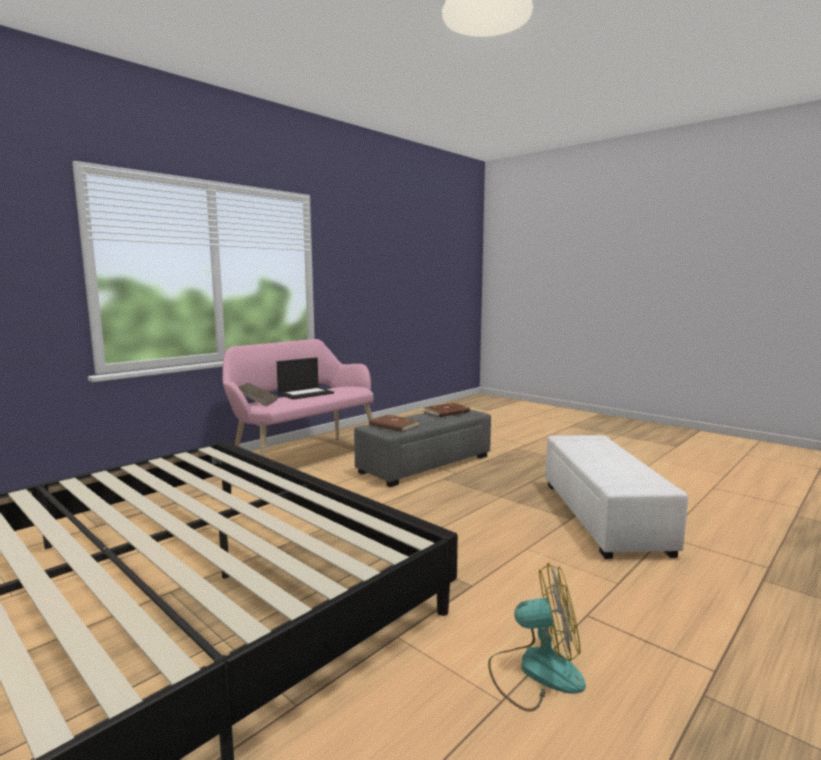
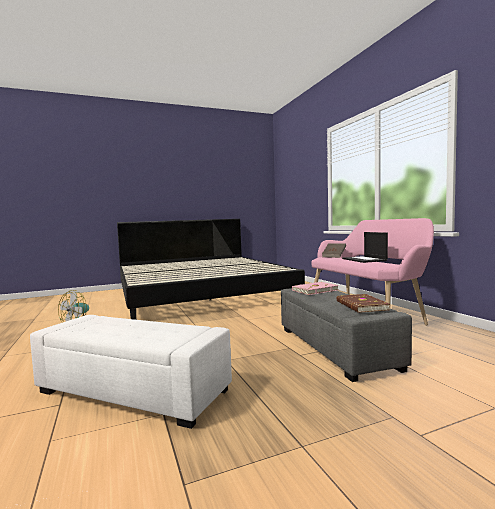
camera: 115 degrees right, 5 degrees down
brown book [369,414,420,432] -> pink book [292,282,339,295]

